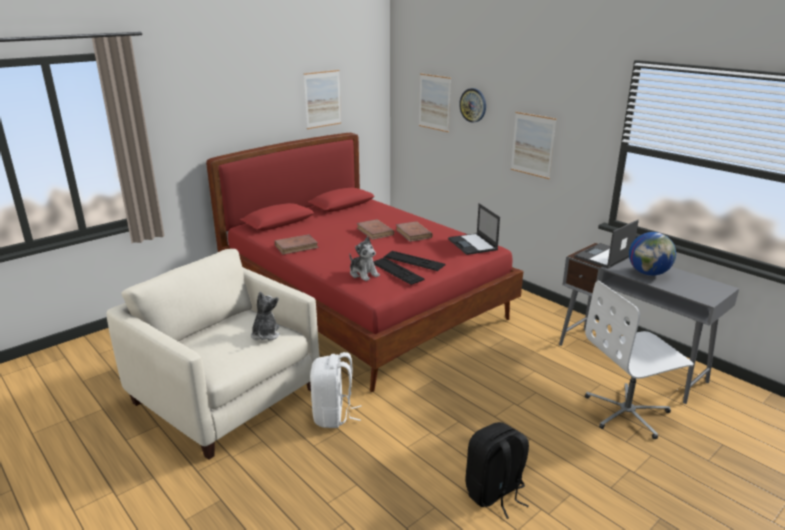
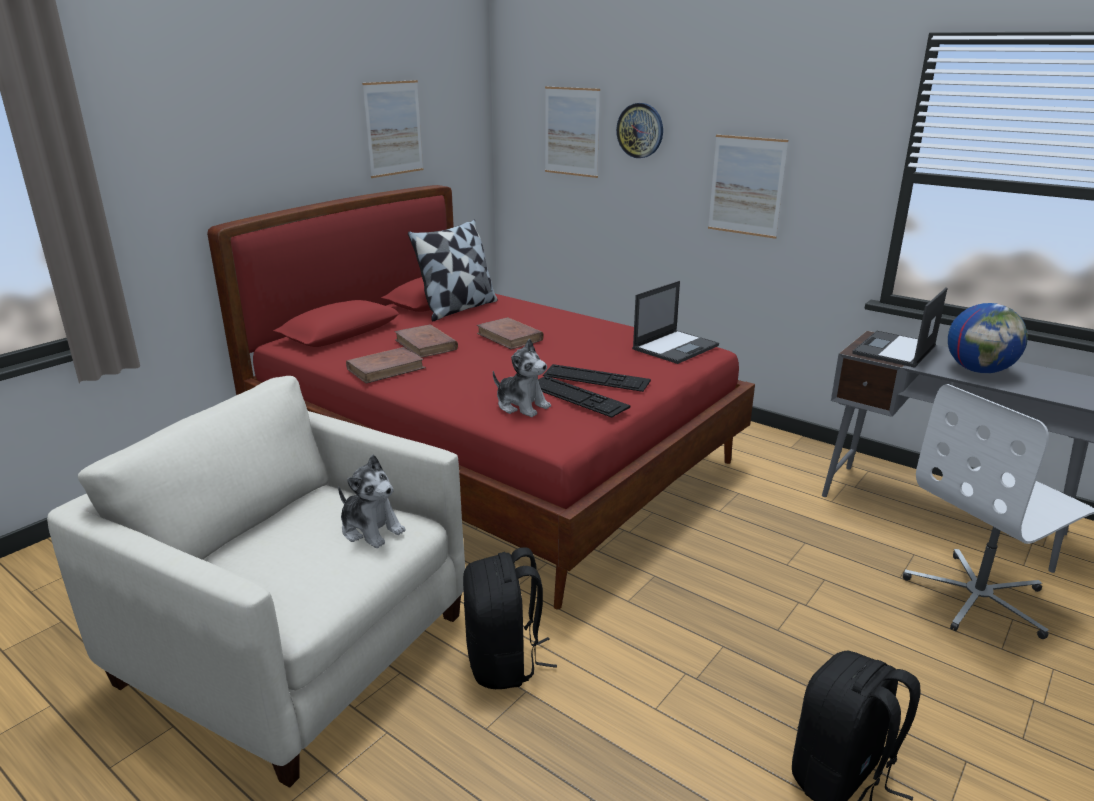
camera: 10 degrees left, 0 degrees up
plush toy [251,292,280,340] -> plush toy turned 135 degrees clockwise [338,455,406,548]
white backpack [310,352,362,428] -> black backpack [463,547,557,689]
brown book [395,221,433,242] -> brown book moved to [394,324,458,358]
laptop [448,203,500,255] -> laptop turned 105 degrees counterclockwise [632,281,719,364]
none -> pillow [408,220,498,321]

